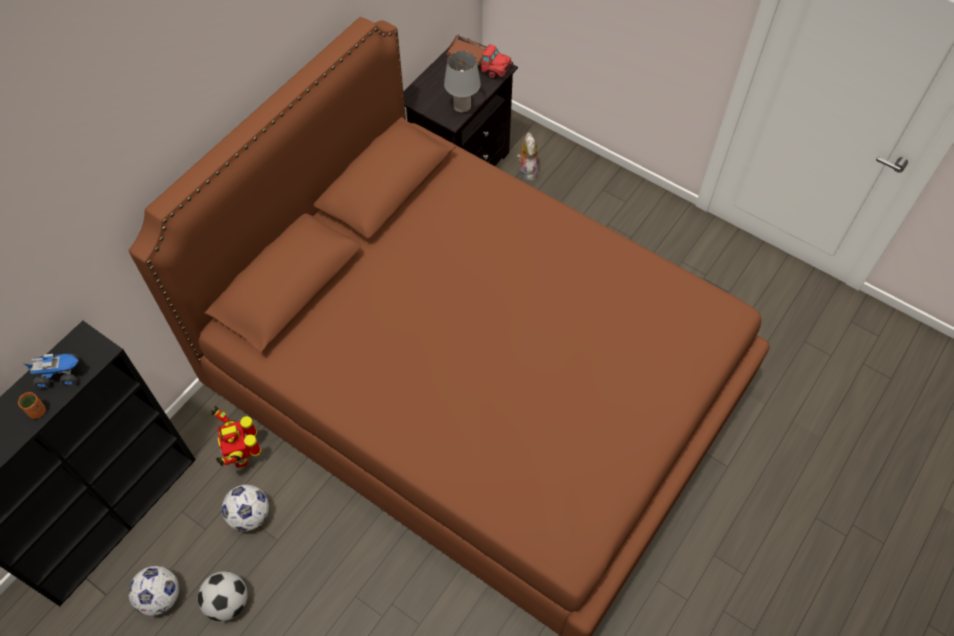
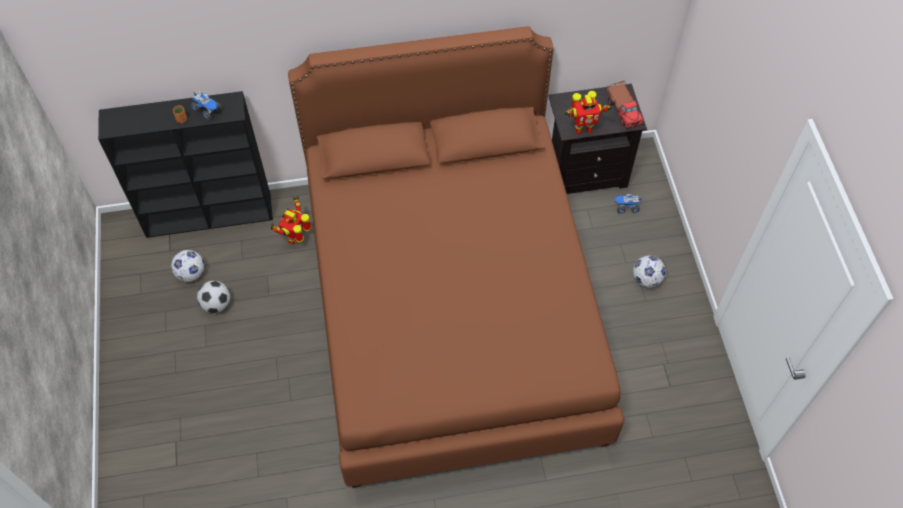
camera: 45 degrees right, 0 degrees up
football [222,485,269,531] -> football moved to [633,255,666,288]
grey table lamp [444,50,481,113] -> toy robot [564,91,613,135]
plush toy [517,132,539,181] -> toy truck [614,194,642,213]

